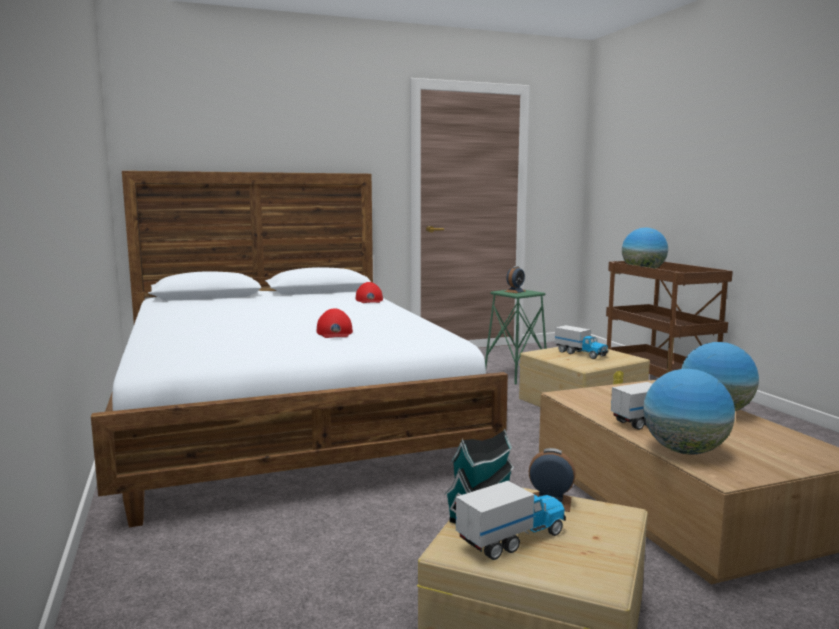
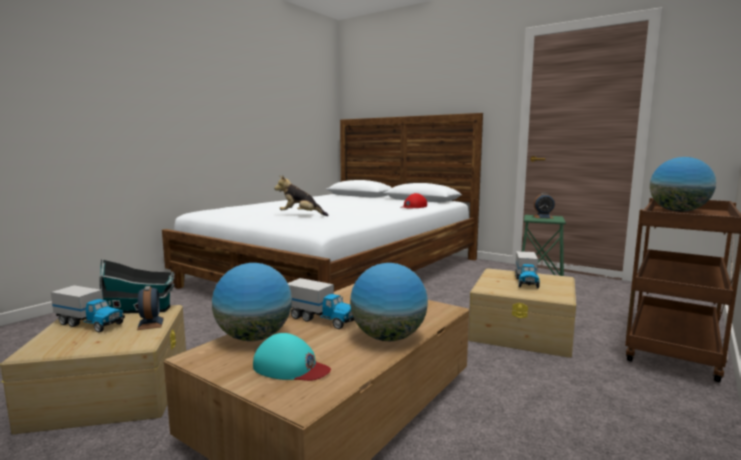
camera: 55 degrees right, 0 degrees up
red cap [316,308,353,338] -> plush toy [274,176,328,216]
none -> turquoise cap [253,333,331,381]

